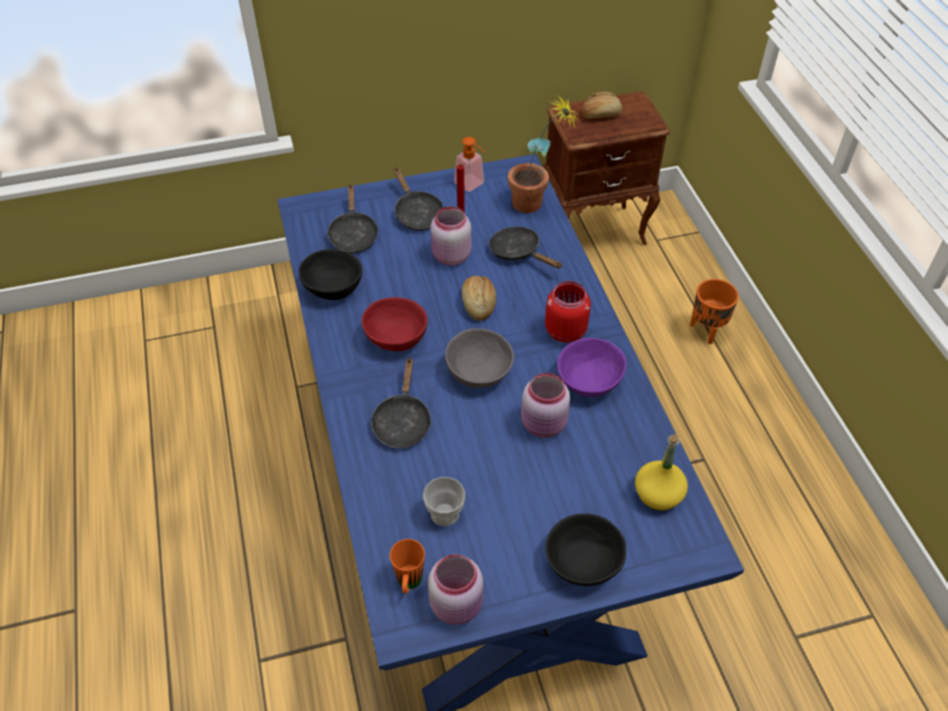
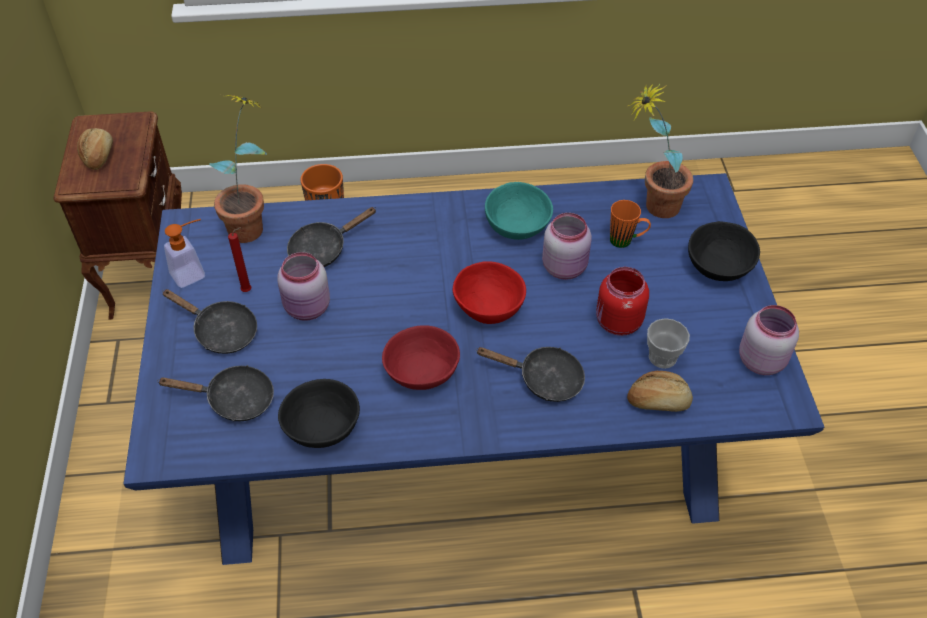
camera: 80 degrees left, 0 degrees up
orange mug [390,539,425,594] -> orange mug moved to [610,200,651,248]
black frying pan [394,167,443,231] -> black frying pan turned 45 degrees clockwise [162,289,257,354]
grey bowl [445,328,514,388] -> red bowl [452,261,526,324]
bread [462,276,496,321] -> bread moved to [627,371,693,412]
red jar [545,281,591,343] -> red jar moved to [596,267,649,336]
purple bowl [557,338,627,397] -> turquoise bowl [485,182,553,240]
yellow bottle [635,434,688,511] -> potted plant [628,84,694,218]

